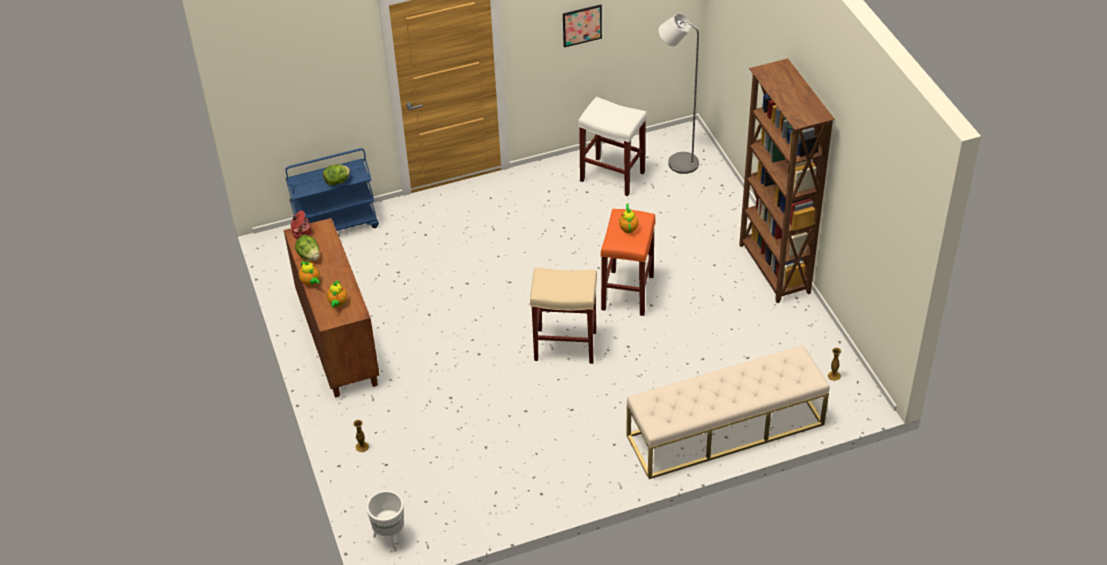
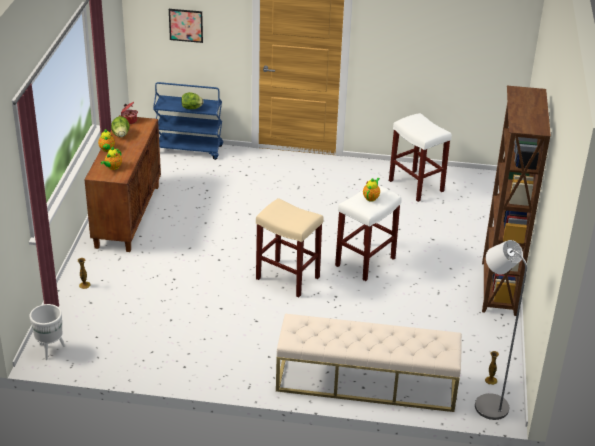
camera: 25 degrees right, 10 degrees down
picture [563,5,602,48] -> picture moved to [169,9,203,43]
orange stool [600,209,656,316] -> white stool [335,185,402,281]
grey floor lamp [659,13,699,174] -> grey floor lamp moved to [475,240,527,420]

